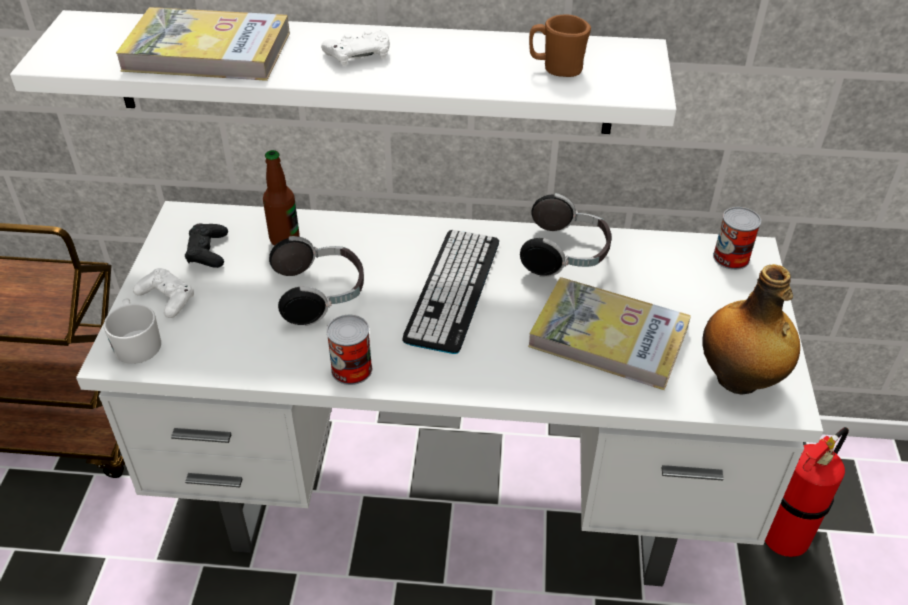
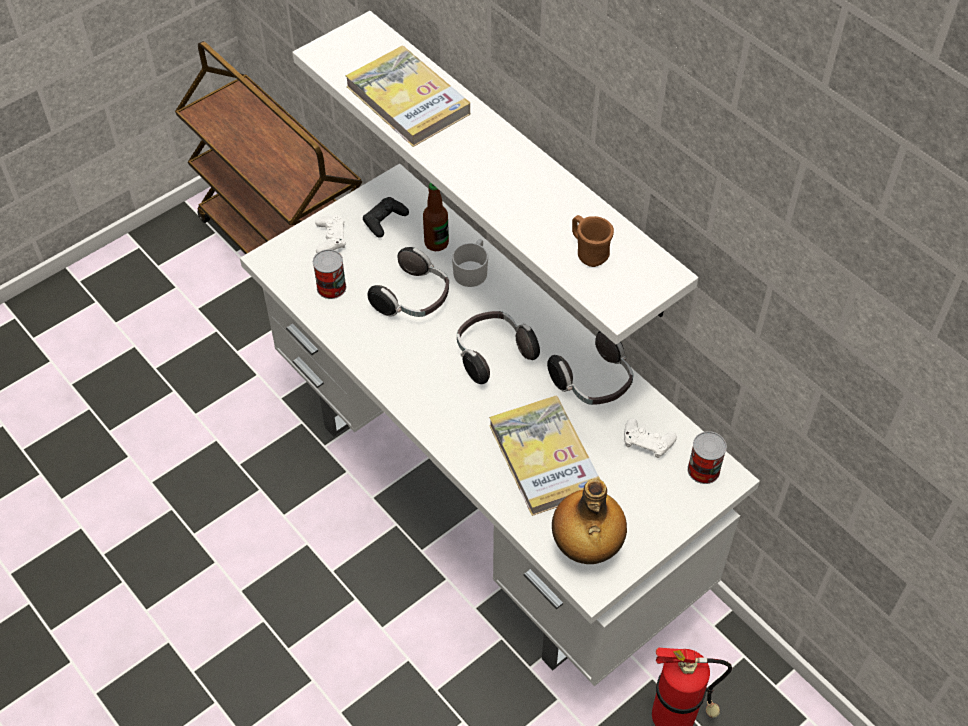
camera: 45 degrees right, 10 degrees up
white mug [104,298,161,364] -> white mug moved to [452,239,488,287]
white game controller [321,30,390,67] -> white game controller moved to [624,418,677,458]
can [326,315,372,385] -> can moved to [313,249,346,299]
keyboard [402,230,499,354] -> headphones [457,311,540,384]

